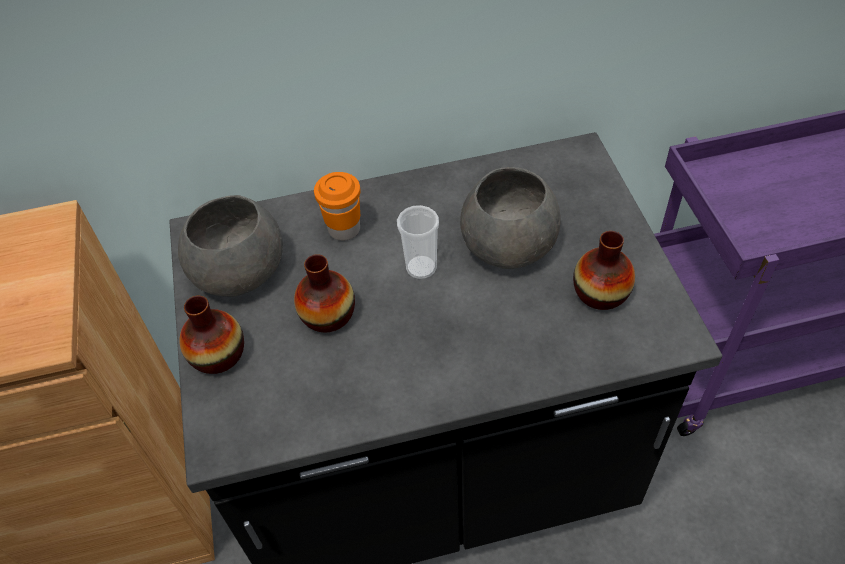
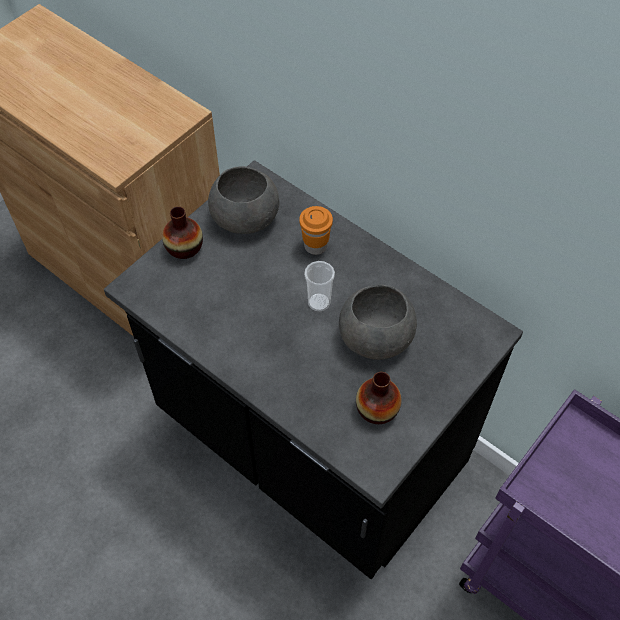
camera: 50 degrees right, 5 degrees up
vase [294,254,355,332] -> none

